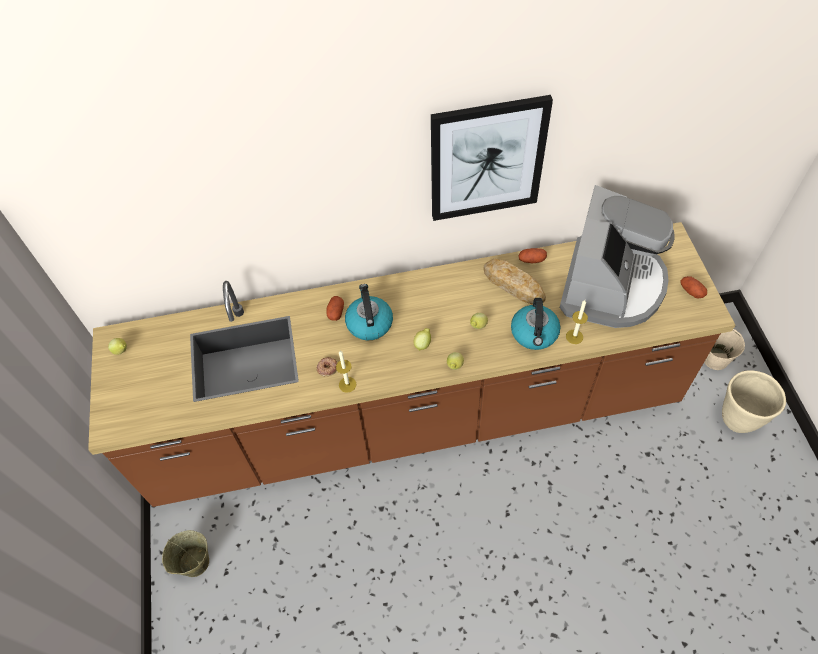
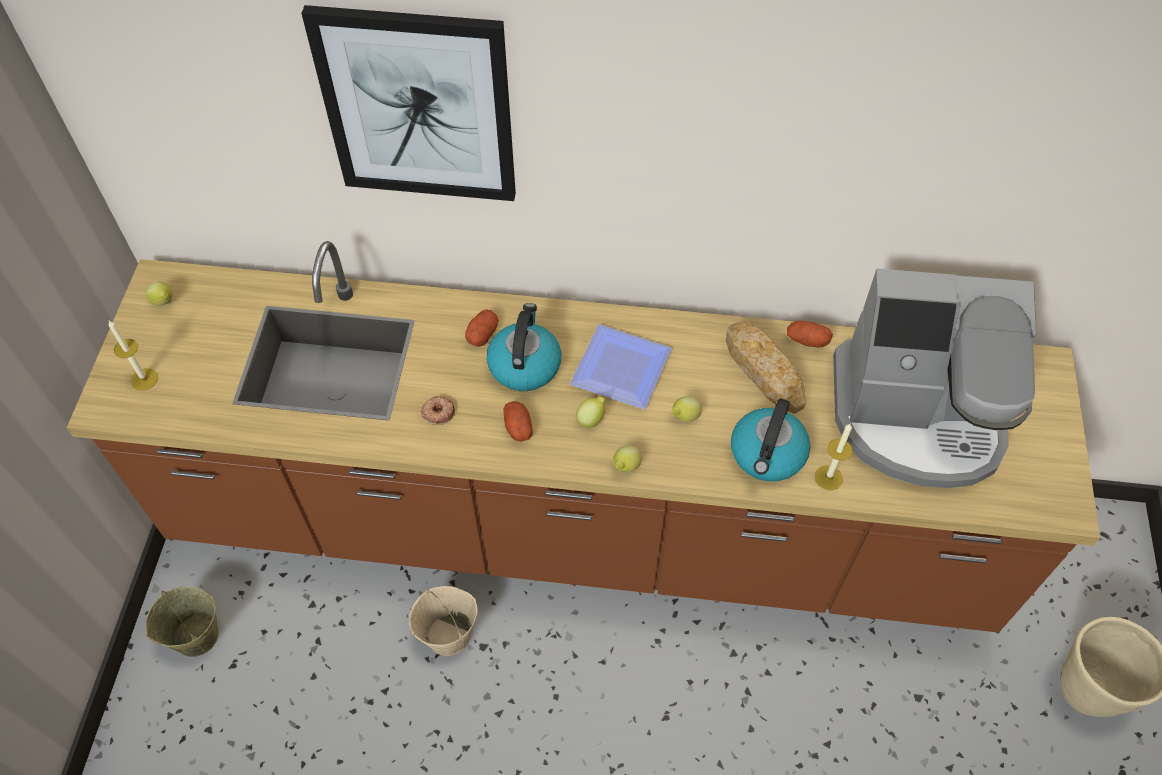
camera: 15 degrees right, 0 degrees up
candle [336,350,356,393] -> candle moved to [108,321,158,391]
picture [431,95,553,221] -> picture moved to [301,5,516,201]
coffee machine [560,185,674,328] -> coffee machine turned 60 degrees clockwise [833,268,1036,488]
potato [680,276,707,299] -> potato moved to [504,401,533,442]
beige bucket [704,329,745,370] -> beige bucket moved to [409,586,478,656]
none -> plate [570,324,672,409]

